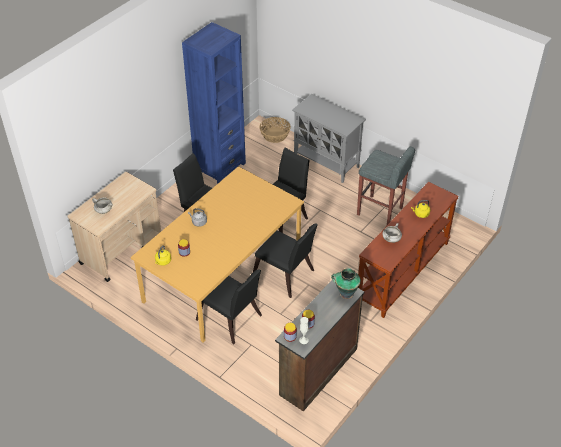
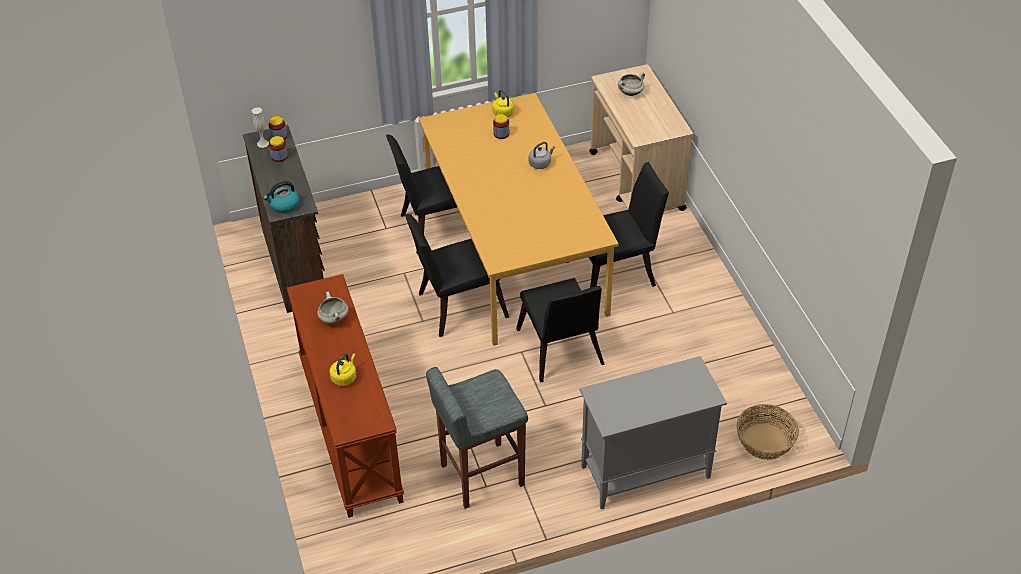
camera: 125 degrees right, 0 degrees up
blue bookcase [182,22,246,184] -> none
vase [331,268,361,299] -> kettle [263,181,299,213]

